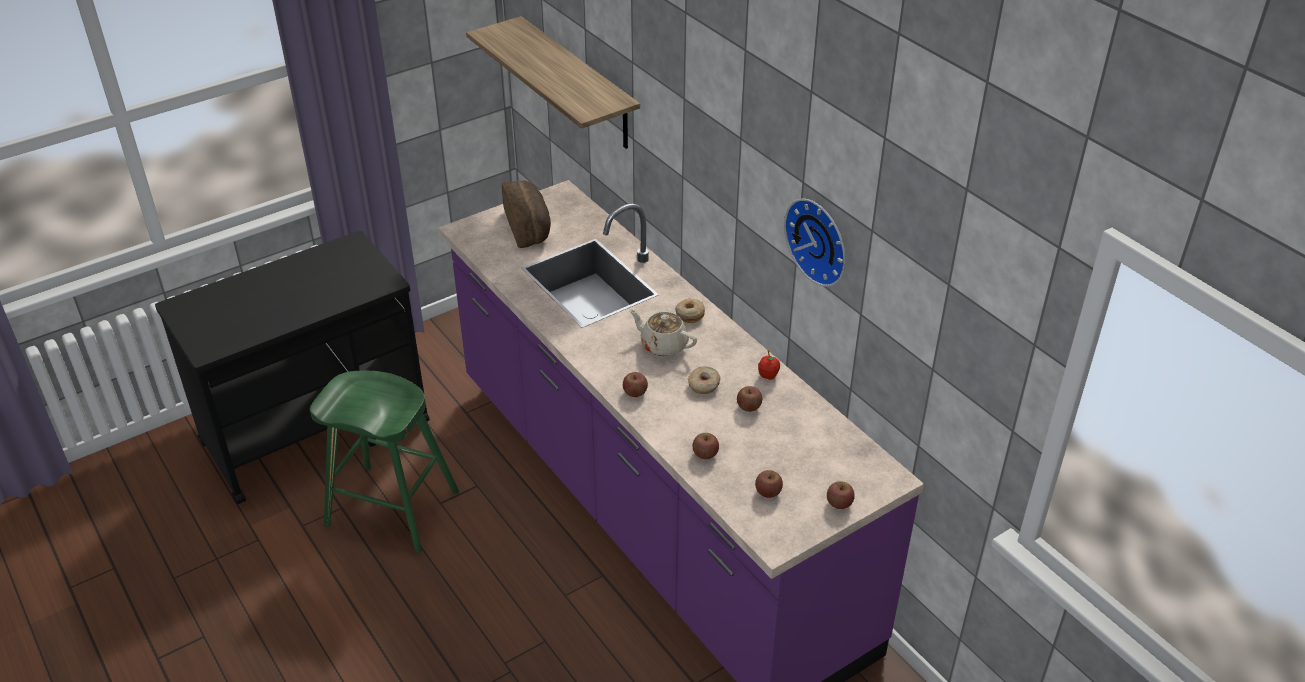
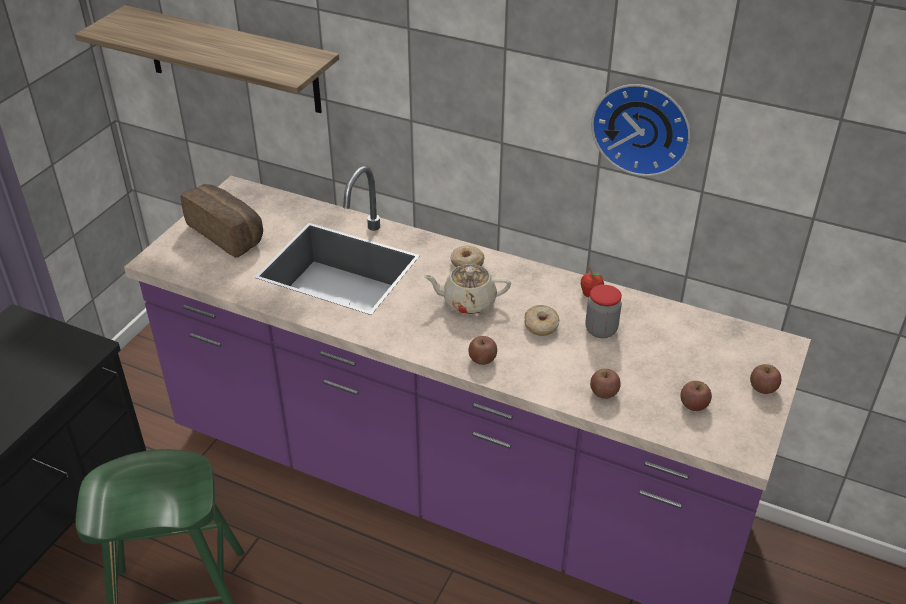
camera: 30 degrees left, 0 degrees up
apple [737,386,762,412] -> jar [585,285,622,338]

